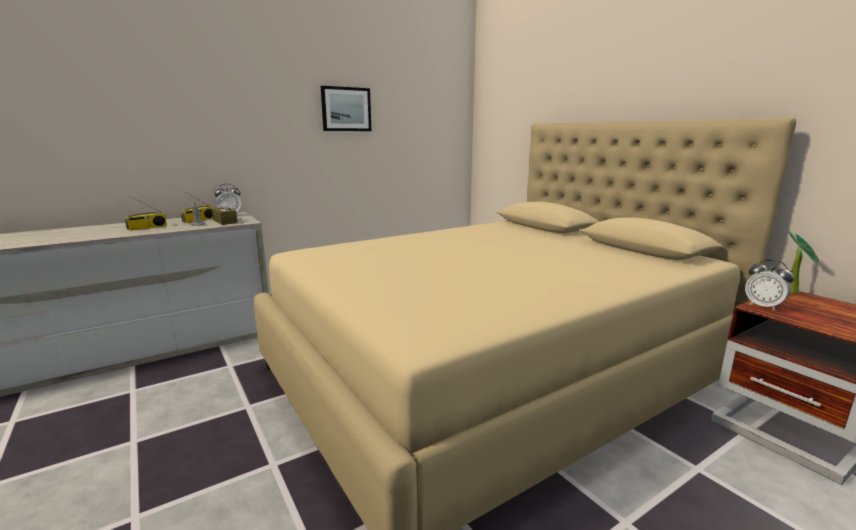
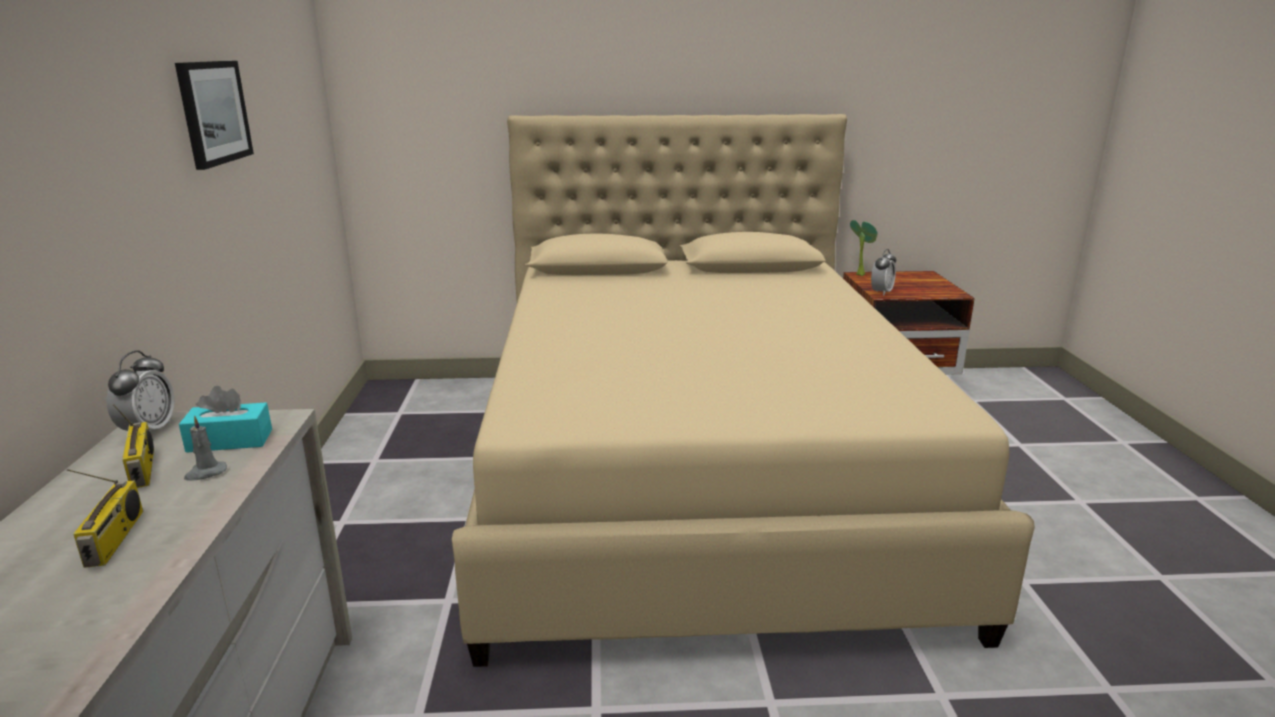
camera: 60 degrees left, 5 degrees up
brown tissue box [212,198,238,225] -> turquoise tissue box [179,386,272,453]
alarm clock [745,260,794,311] -> alarm clock turned 45 degrees counterclockwise [871,249,896,296]

